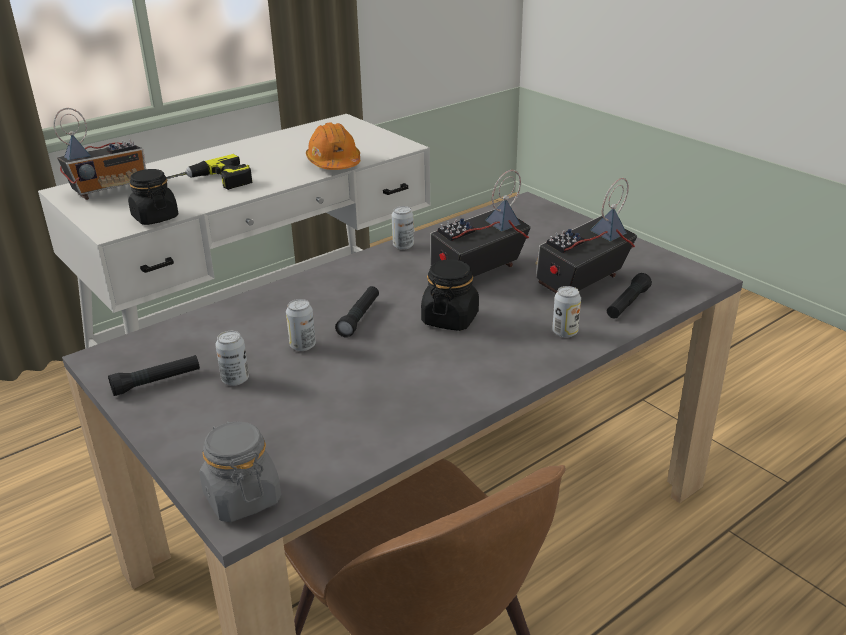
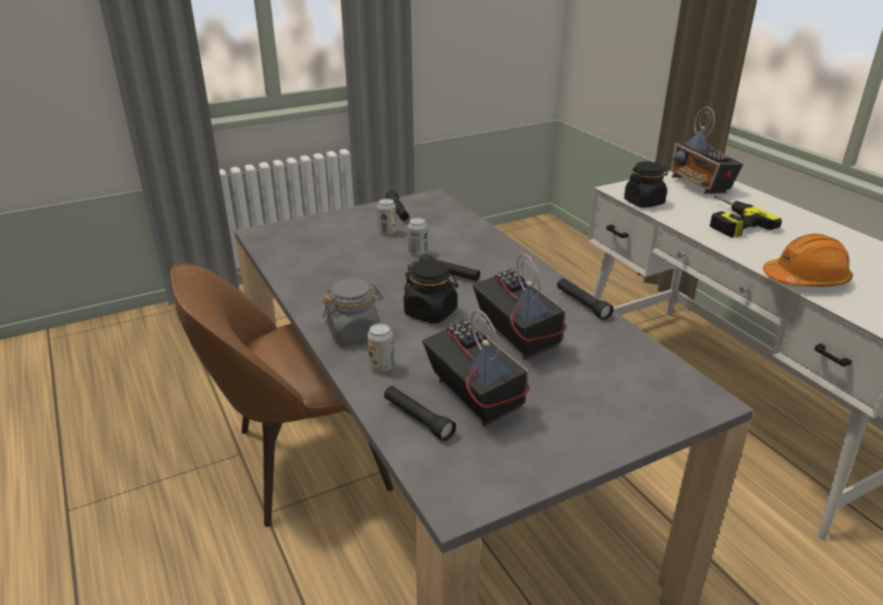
camera: 100 degrees right, 0 degrees up
grey jar [199,421,281,522] -> grey jar moved to [322,279,383,346]
can [392,206,414,250] -> black flashlight [557,278,613,320]

